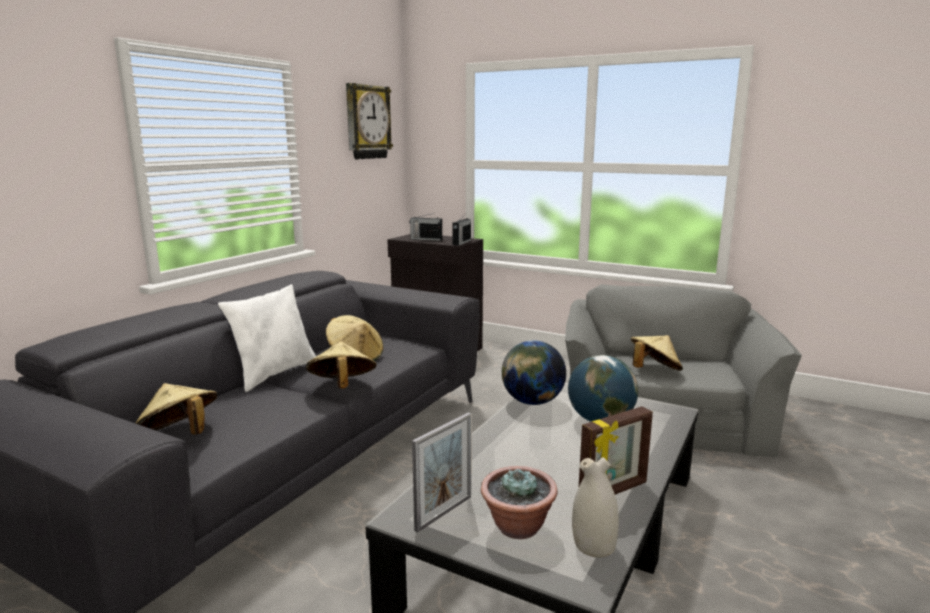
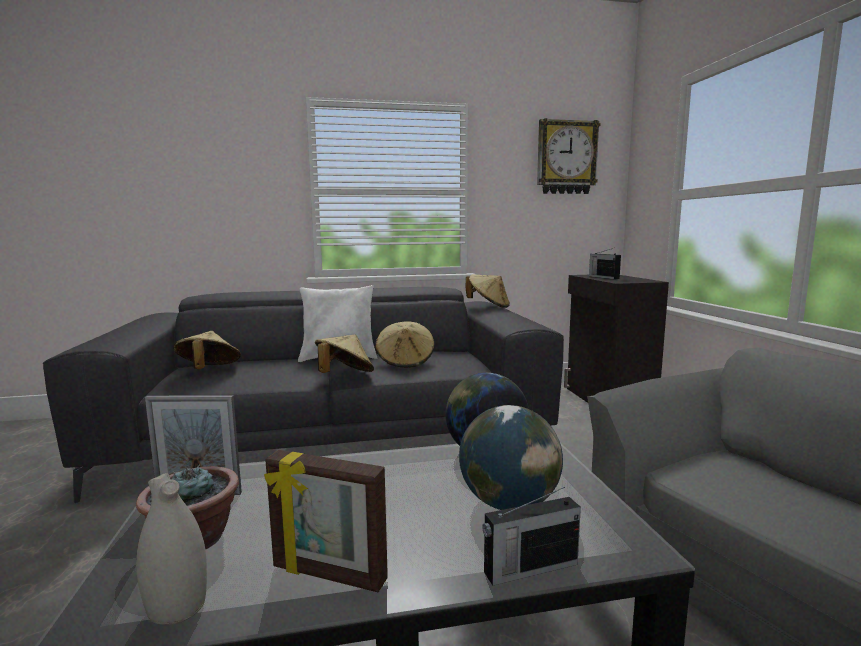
camera: 50 degrees right, 5 degrees down
radio [452,214,471,246] -> radio moved to [482,487,581,586]
beige hat [631,335,683,371] -> beige hat moved to [466,274,510,308]

